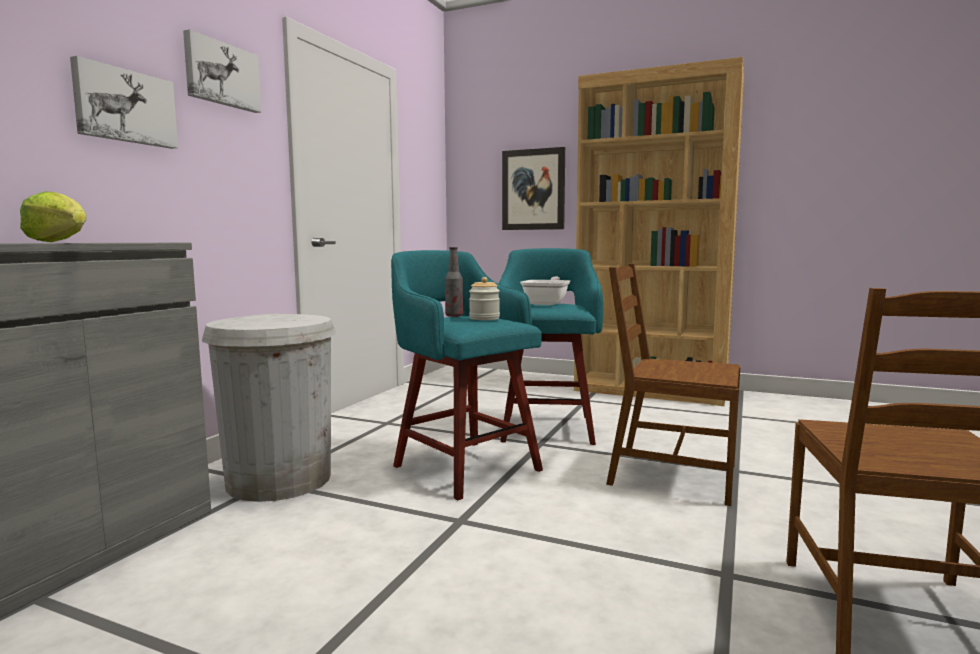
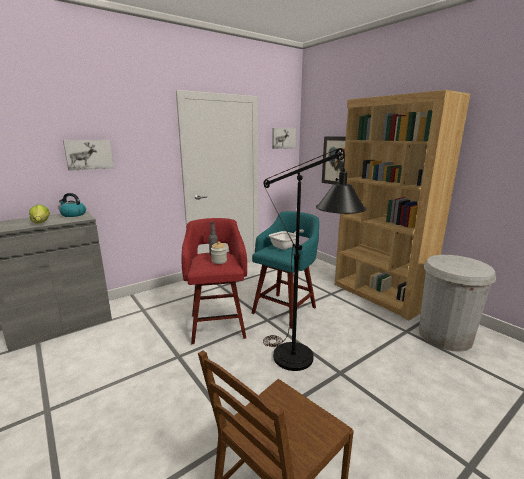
camera: 30 degrees right, 10 degrees up
picture [183,29,262,113] -> picture moved to [272,128,296,149]
white trash can [202,314,336,502] -> white trash can moved to [419,255,496,352]
turquoise stool [391,250,543,500] -> red stool [181,218,247,344]
brown chair [606,264,740,506] -> black floor lamp [263,148,366,371]
none -> kettle [59,193,86,217]

